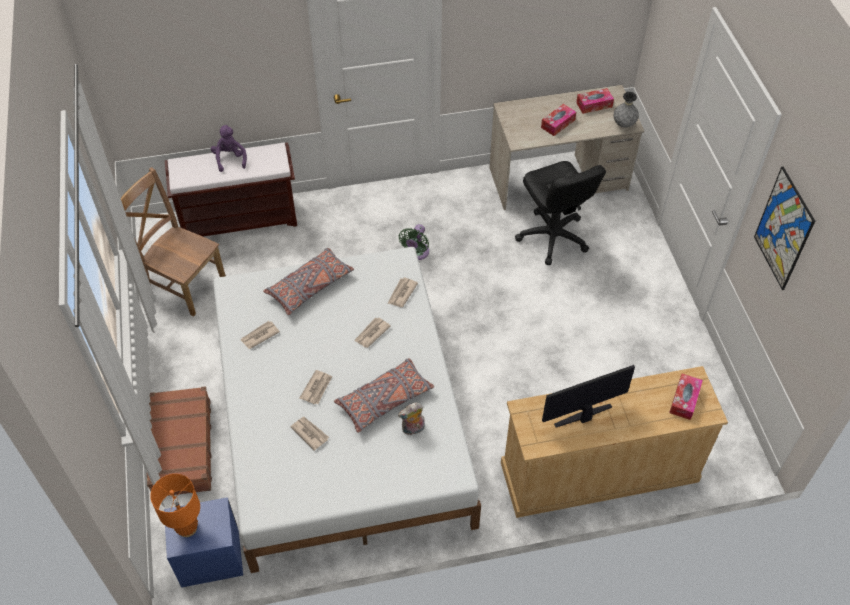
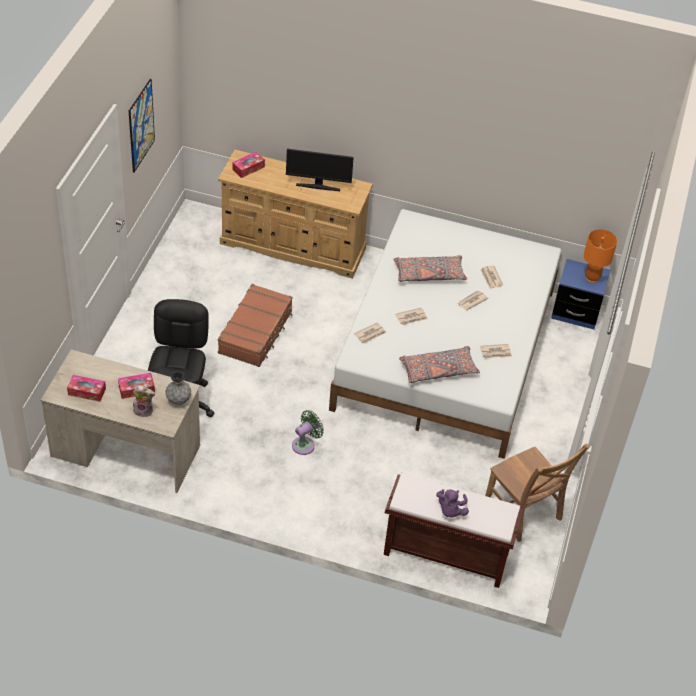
camera: 155 degrees left, 5 degrees down
brown suitcase [147,387,212,496] -> brown suitcase moved to [218,284,293,367]
plush toy [398,402,425,435] -> plush toy moved to [133,385,155,417]
grey vase [614,92,639,128] -> grey vase moved to [166,371,191,405]

